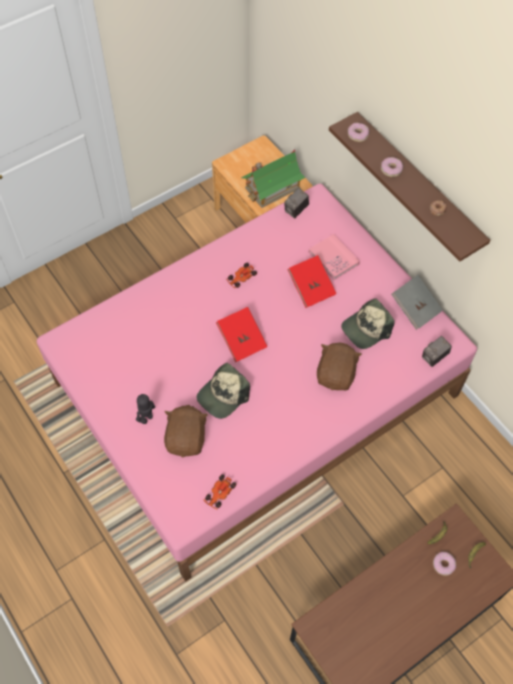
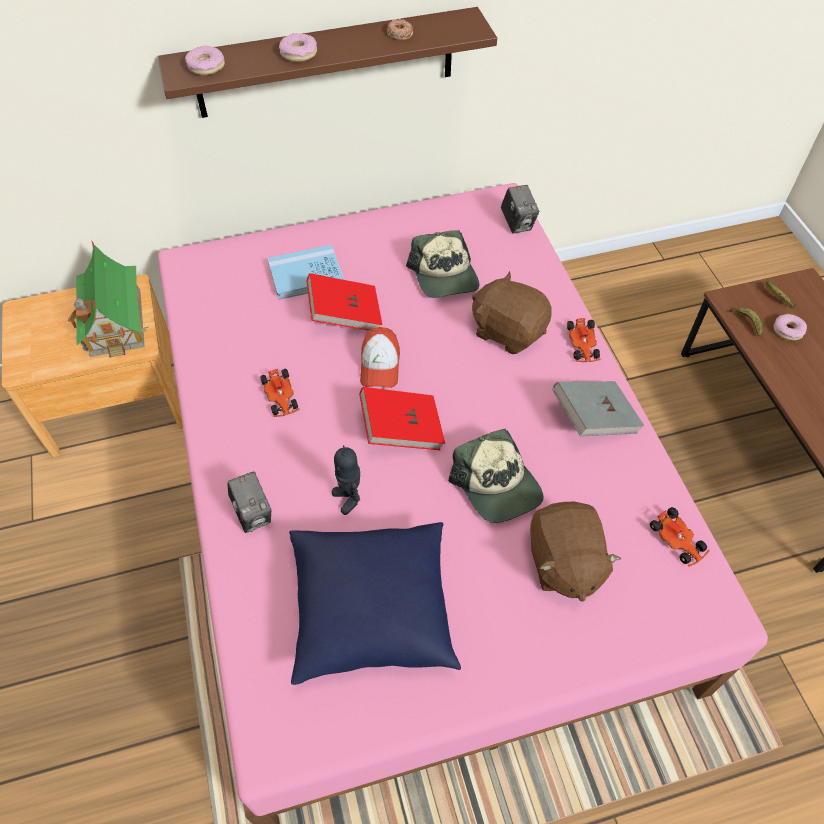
camera: 70 degrees left, 5 degrees down
toy robot [136,394,155,424] -> toy robot moved to [332,445,360,515]
brown plush toy [164,405,208,457] -> brown plush toy turned 120 degrees counterclockwise [530,502,621,602]
camera [284,188,309,218] -> camera moved to [227,471,272,533]
pink book [309,234,360,280] -> blue book [268,245,344,300]
grey book [391,275,443,330] -> grey book moved to [552,381,644,437]
none -> blue pillow [289,522,461,685]
none -> cap [360,327,400,388]
none -> toy car [567,318,601,362]

